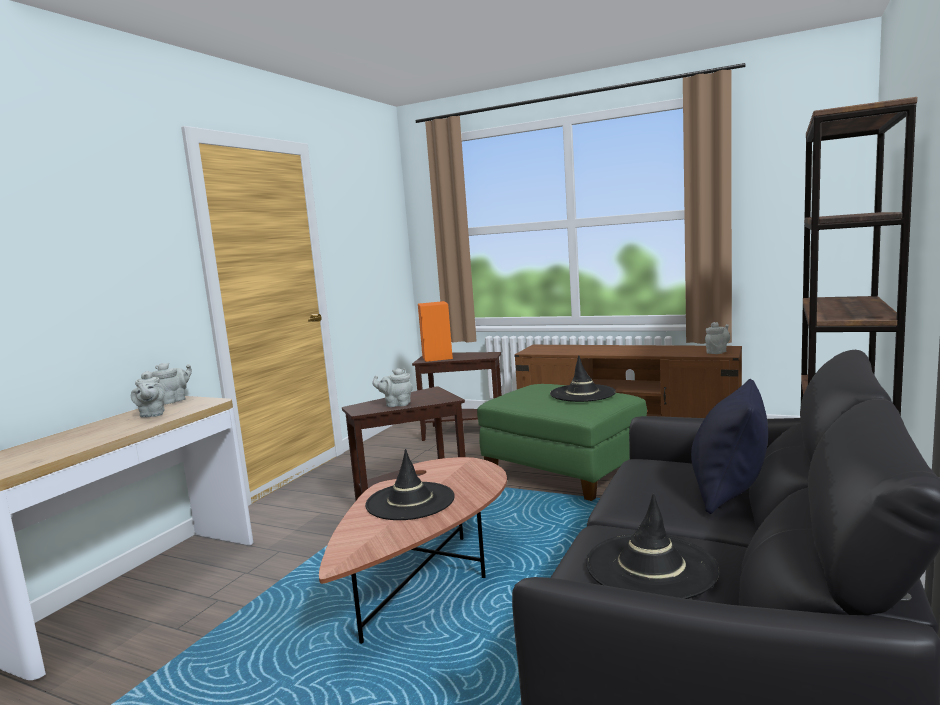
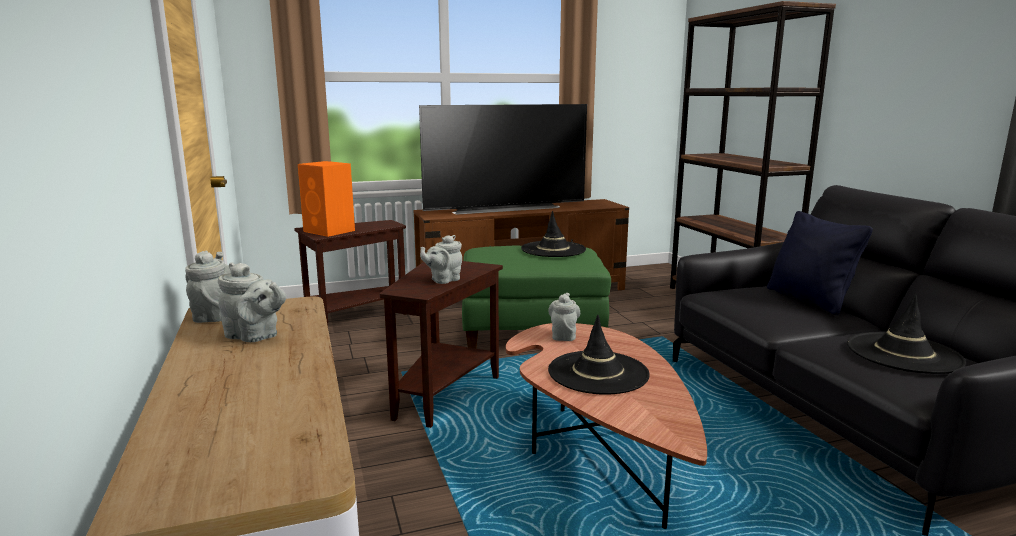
camera: 45 degrees left, 5 degrees up
grey teapot [705,322,730,354] -> grey teapot moved to [548,293,580,341]
none -> television [419,104,587,215]

